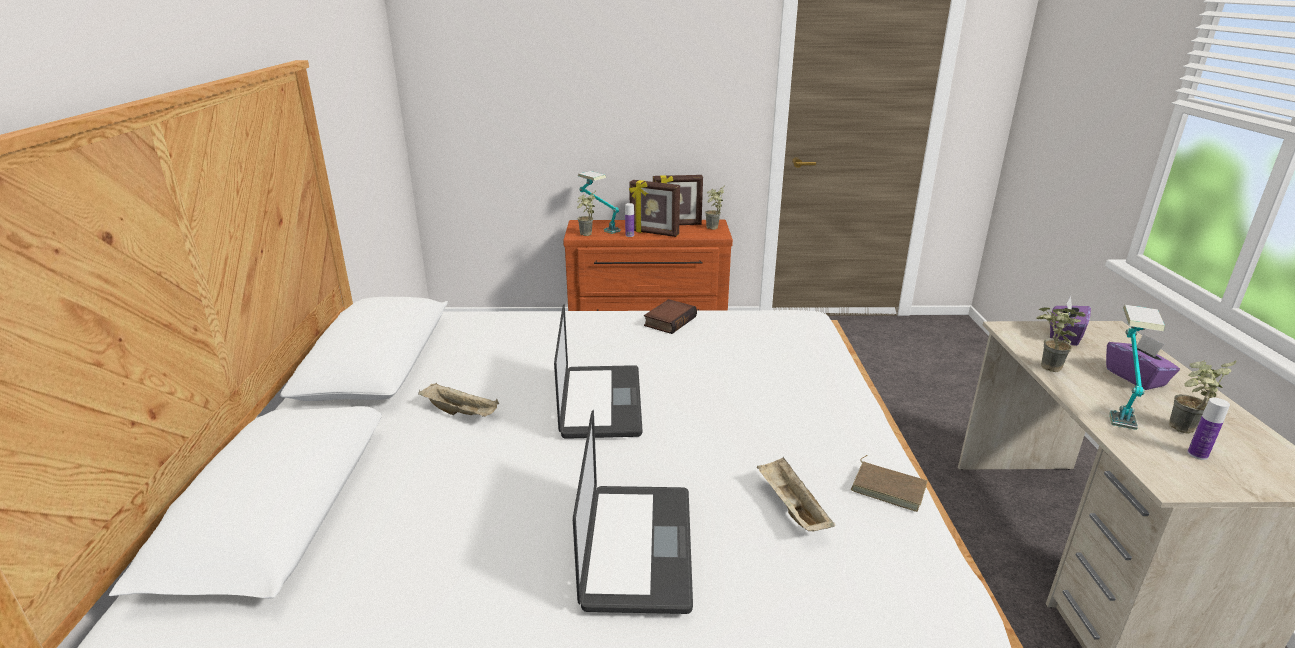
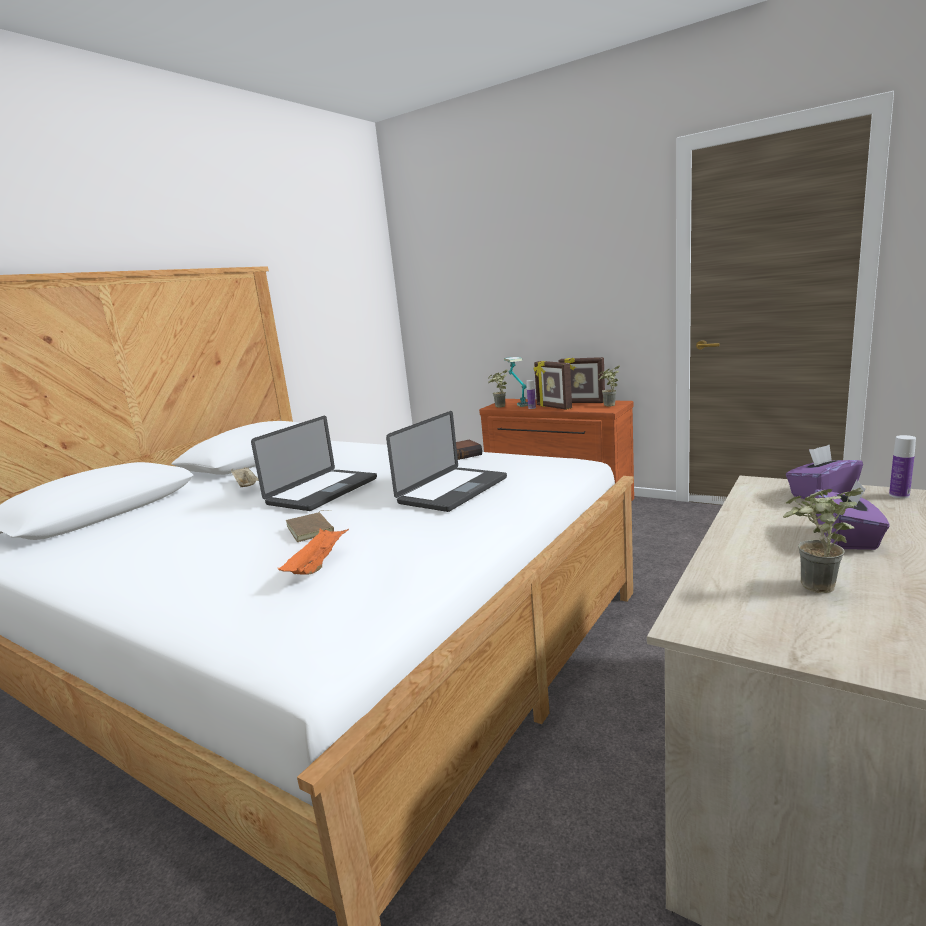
camera: 35 degrees right, 10 degrees down
laptop [573,410,693,614] -> laptop moved to [386,411,507,512]
beige tray [757,457,835,532] -> orange tray [278,528,349,574]
brown book [850,455,928,512] -> brown book moved to [286,510,334,542]
potted plant [1036,307,1086,372] -> none
table lamp [1109,305,1165,430] -> none
bottle [1187,398,1230,460] -> bottle moved to [889,435,916,499]

